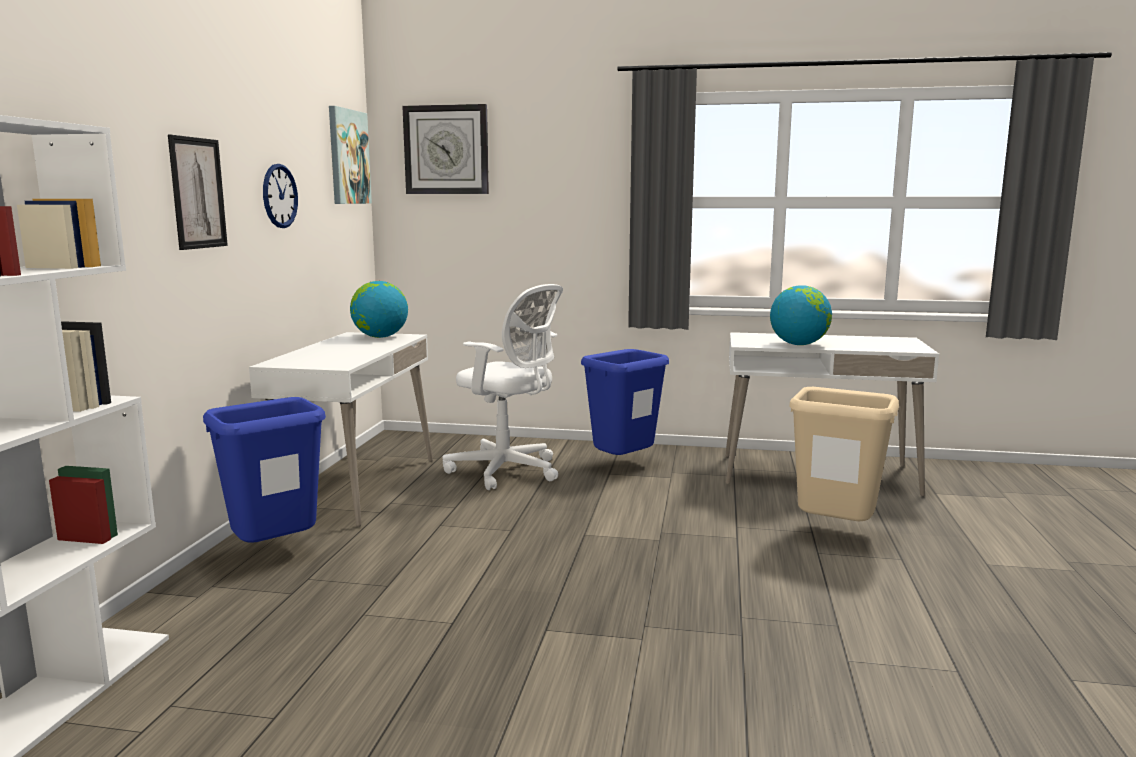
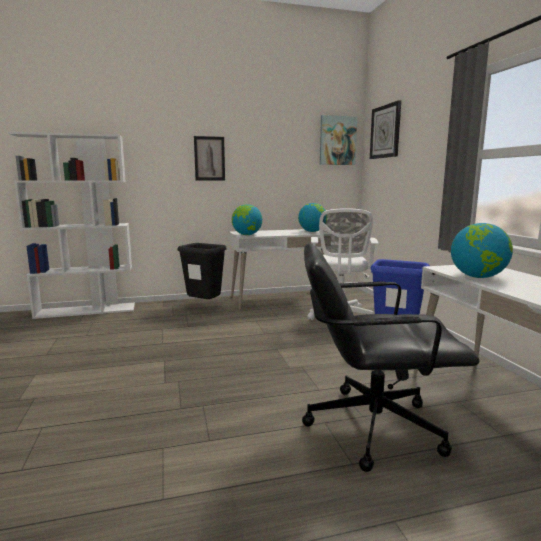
camera: 65 degrees right, 0 degrees up
blue trash can [203,397,326,543] -> black trash can [178,243,226,299]
wall clock [263,164,298,228] -> none
beige trash can [789,387,899,521] -> black office chair [302,244,480,472]
none -> globe [232,204,262,235]

